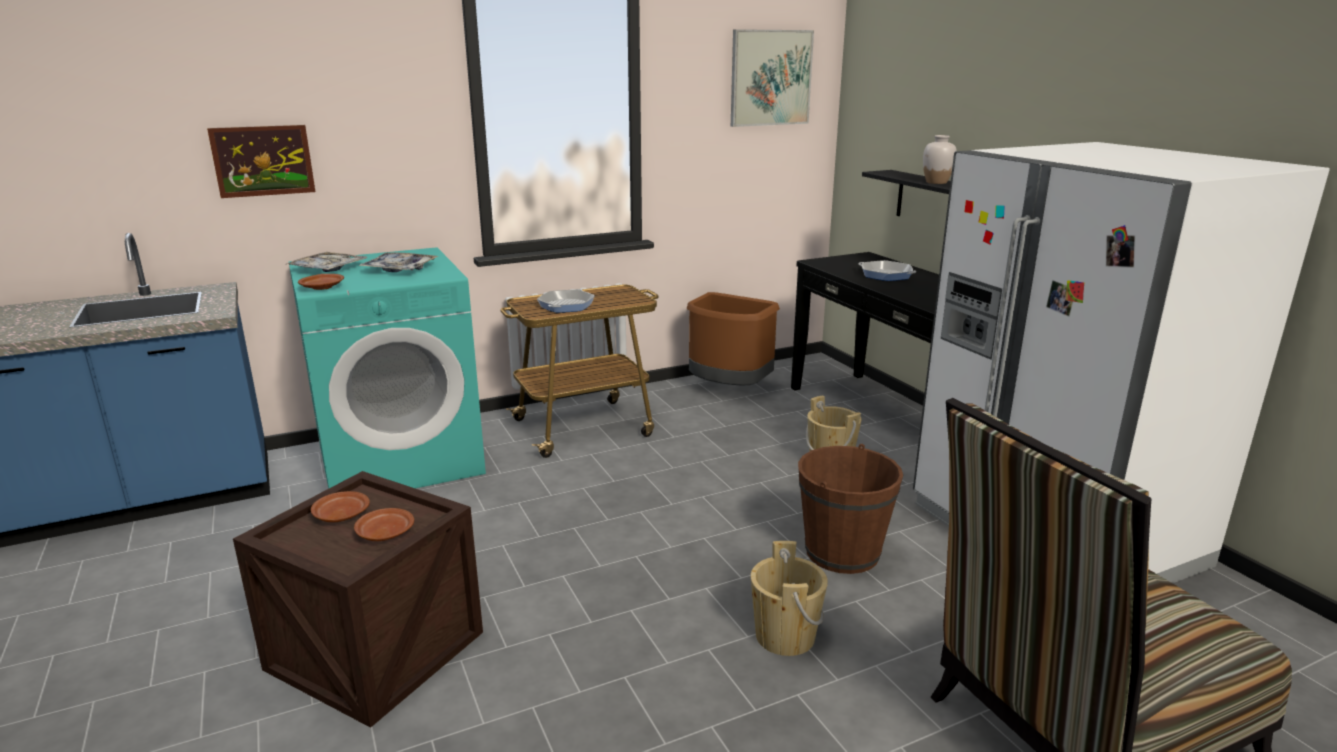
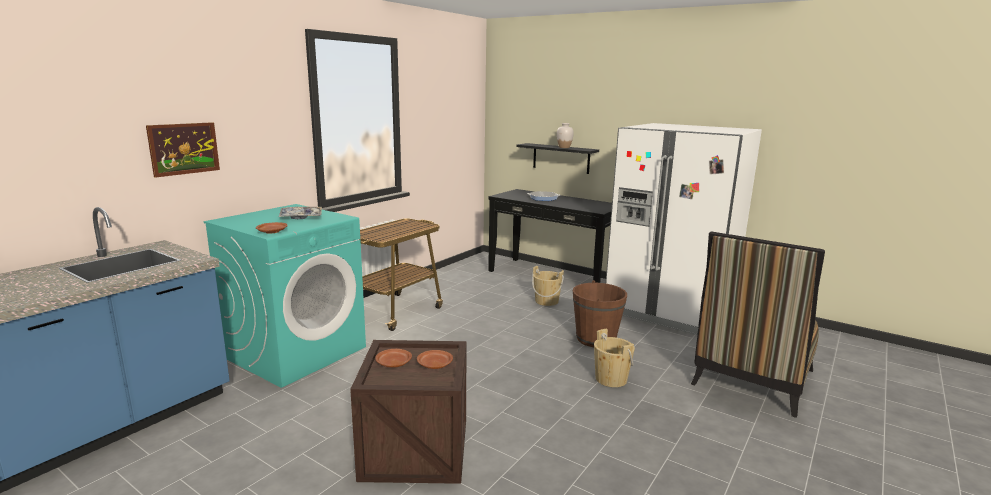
camera: 30 degrees left, 5 degrees down
tray [285,252,367,272] -> none
frying pan [537,289,595,313] -> none
brown trash can [687,292,780,386] -> none
picture [731,29,814,127] -> none

